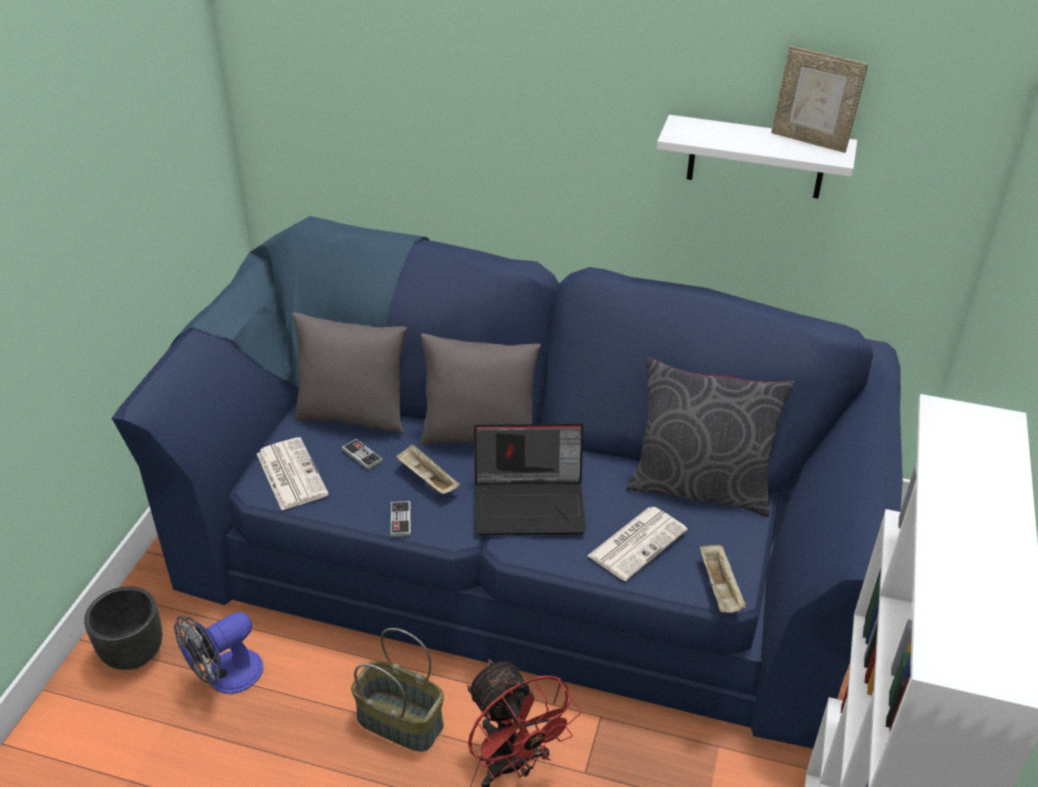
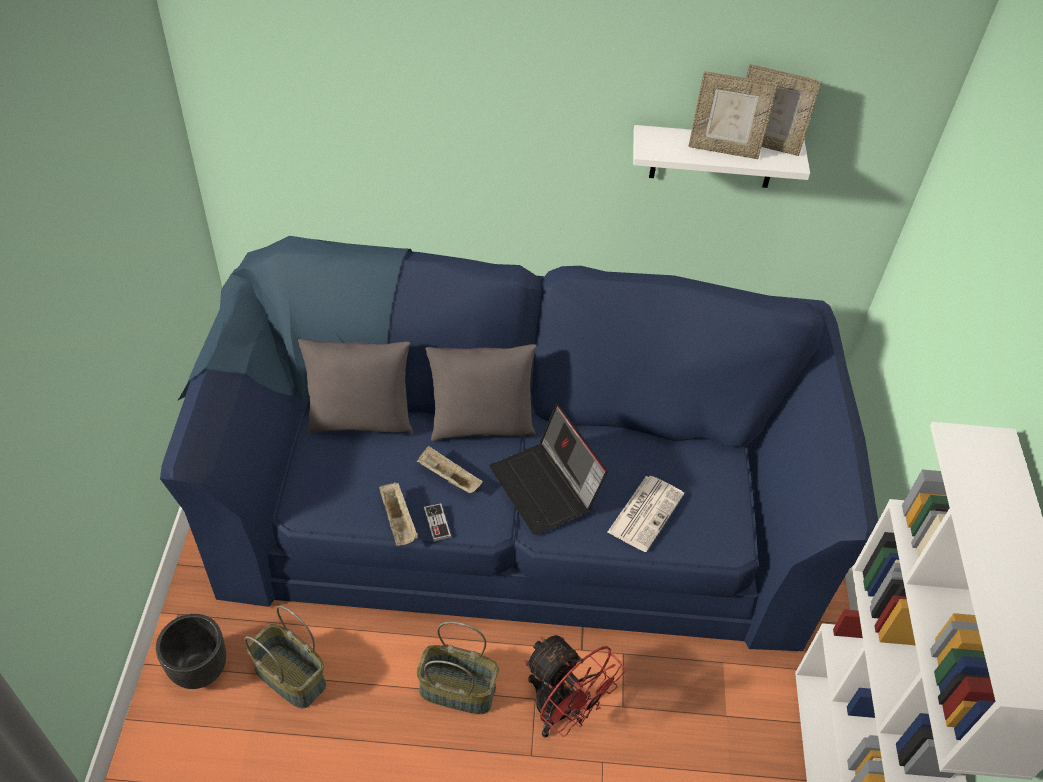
camera: 15 degrees left, 10 degrees up
fan [174,612,263,694] -> basket [245,606,326,709]
newspaper [257,437,328,510] -> none
game controller [342,439,383,470] -> none
laptop [474,424,586,535] -> laptop turned 75 degrees clockwise [489,403,608,535]
grey pillow [627,357,795,517] -> none
beige tray [700,544,746,613] -> beige tray moved to [379,482,418,546]
none -> picture frame [688,71,778,159]

